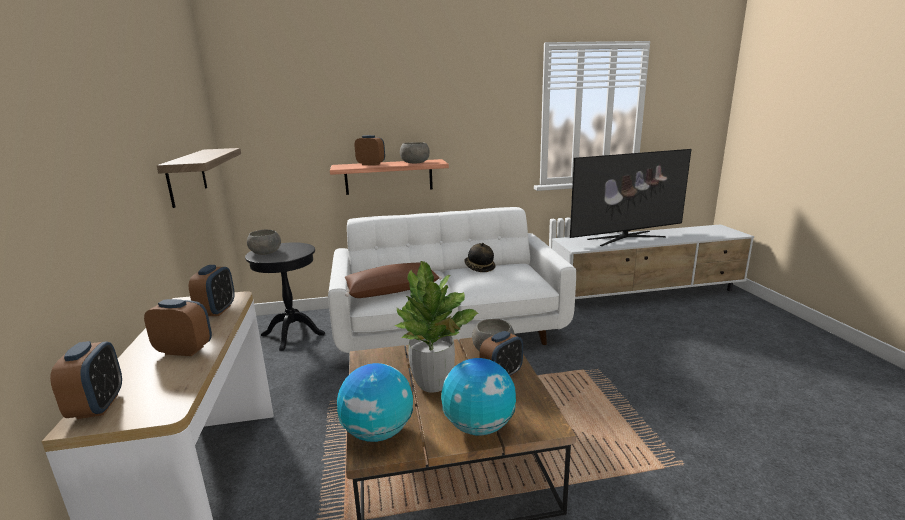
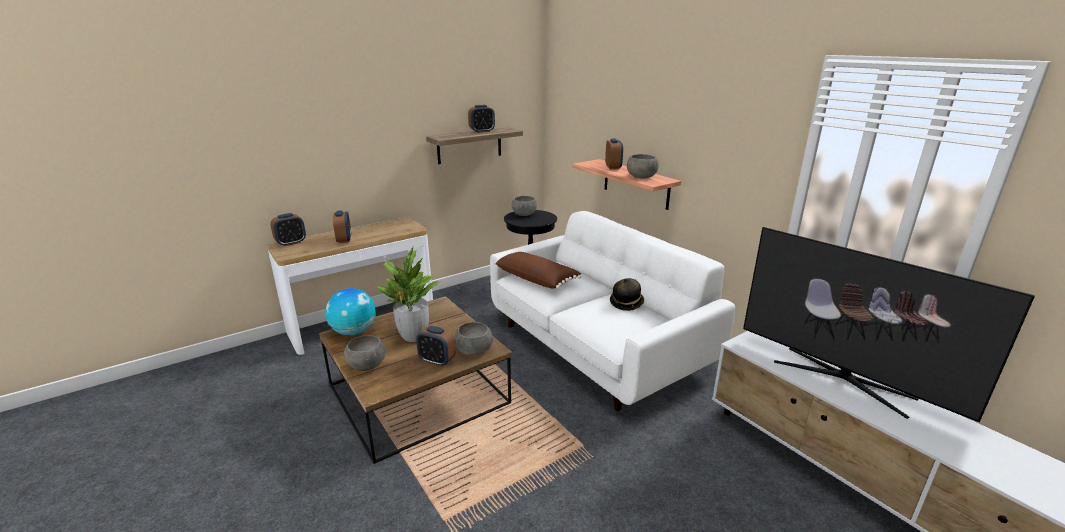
camera: 65 degrees right, 5 degrees up
alarm clock [189,265,235,316] -> alarm clock moved to [468,105,495,133]
globe [441,358,516,436] -> grey bowl [344,335,385,371]

